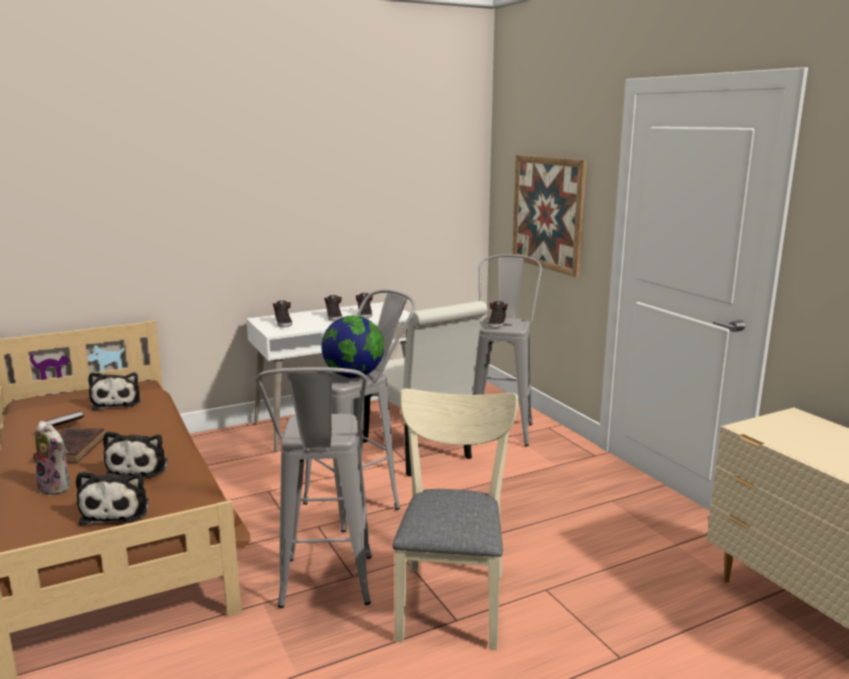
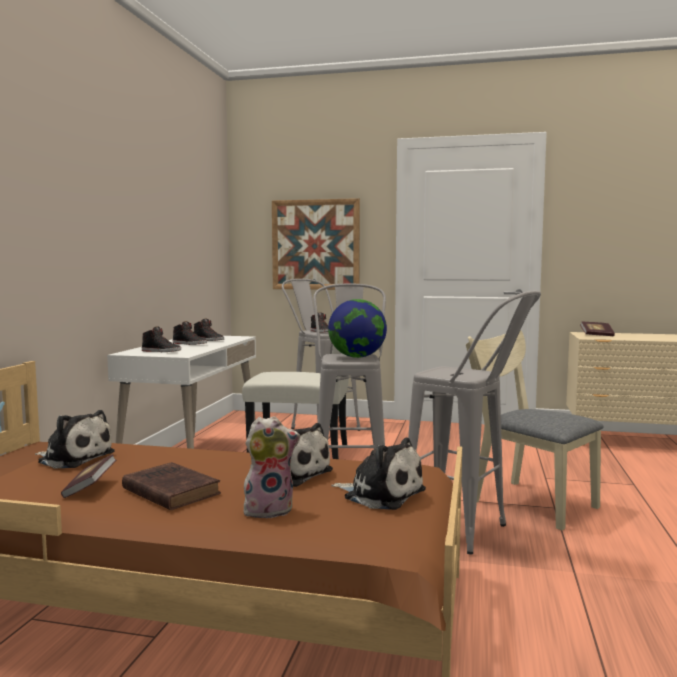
camera: 50 degrees left, 10 degrees down
none -> book [580,322,615,336]

